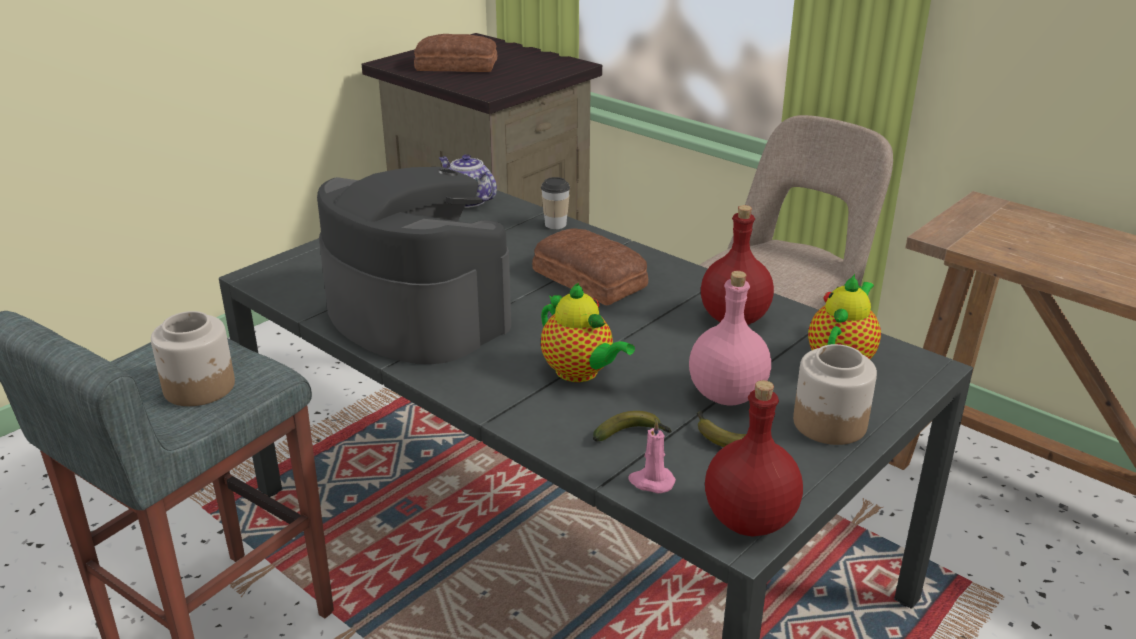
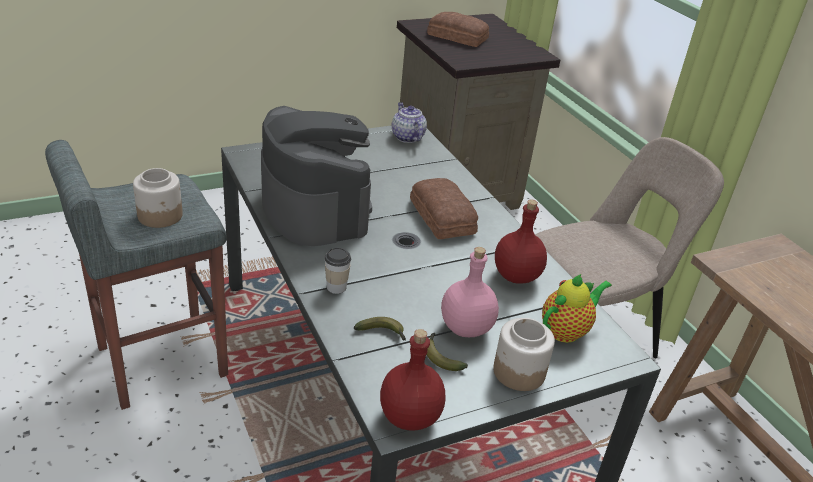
camera: 20 degrees right, 5 degrees up
cup [541,177,570,229] -> cup moved to [324,248,351,294]
teapot [541,283,635,382] -> none
pink candle [628,419,676,493] -> none

